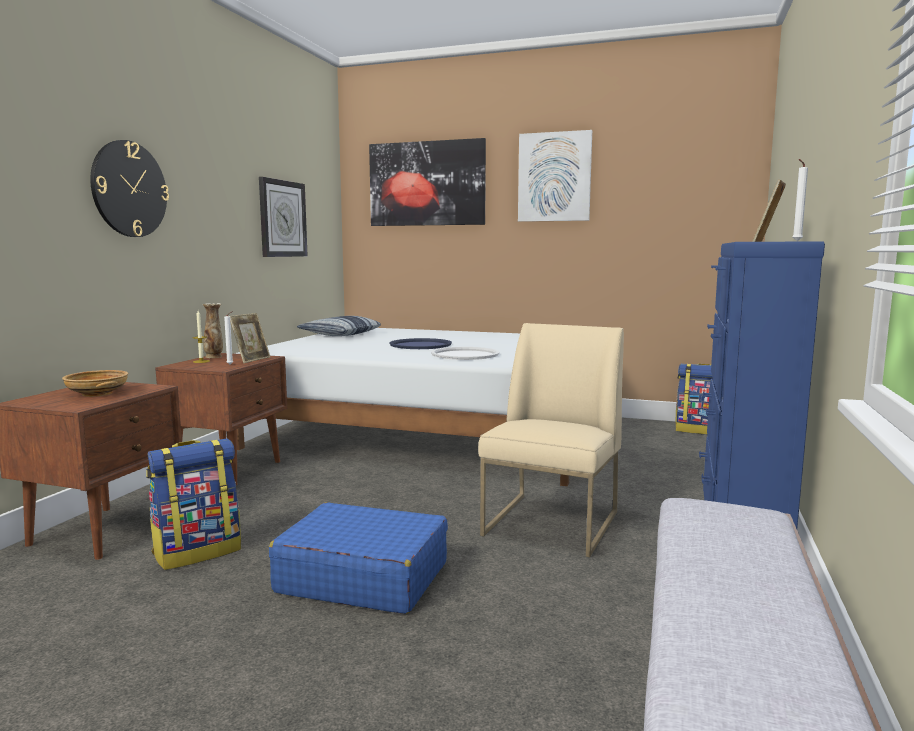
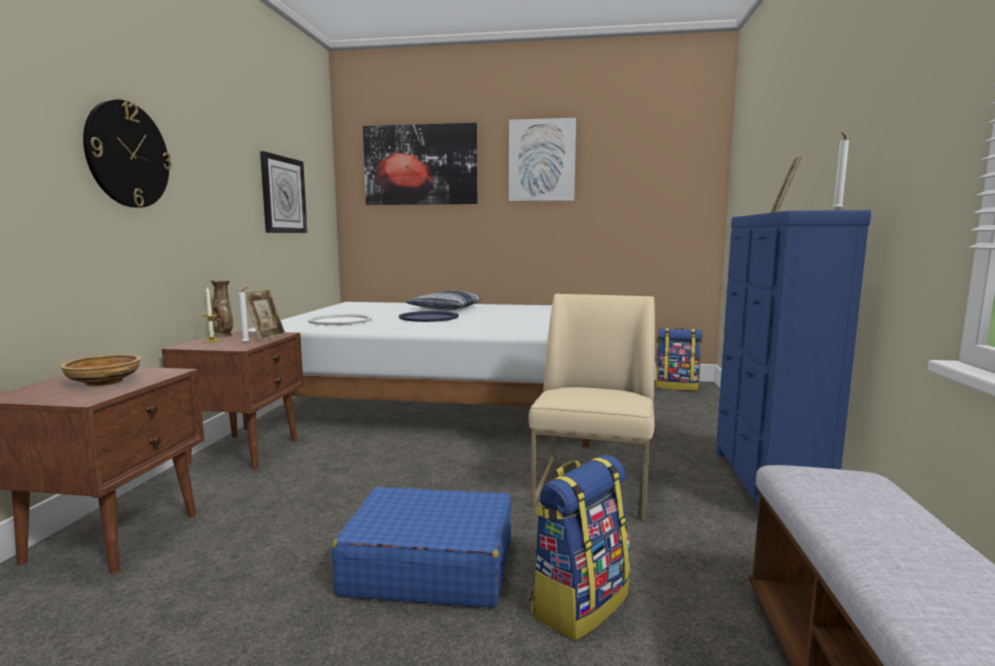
camera: 10 degrees left, 0 degrees up
backpack [146,438,241,570] -> backpack moved to [530,455,630,640]
pillow [297,316,381,336] -> pillow moved to [406,291,482,311]
white tray [431,347,500,360] -> white tray moved to [308,314,372,325]

